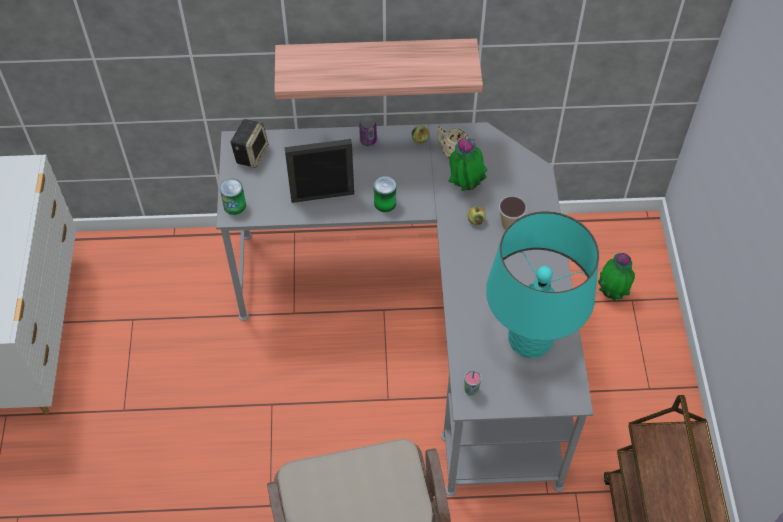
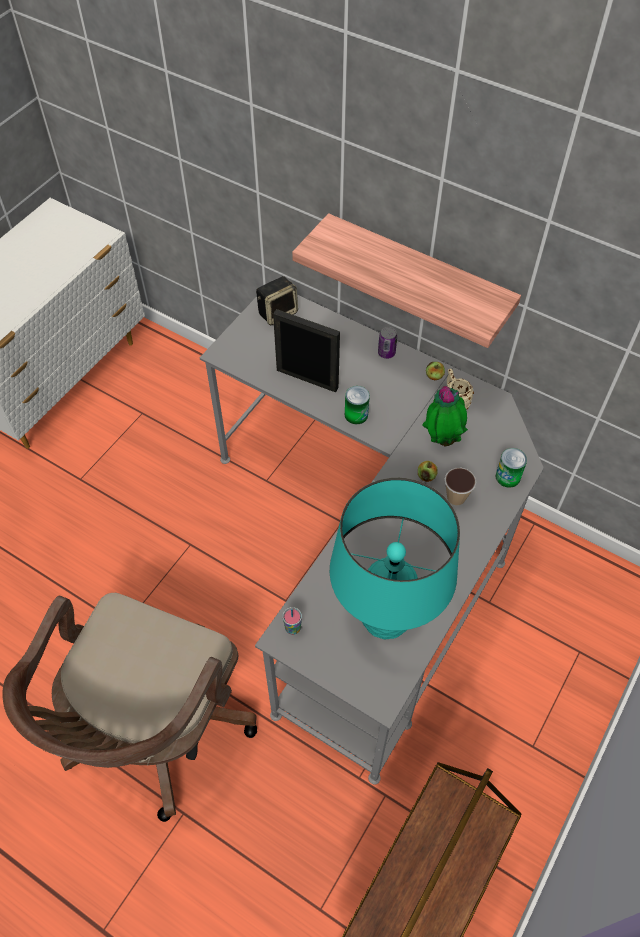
camera: 35 degrees right, 0 degrees up
can [220,179,246,215] -> can moved to [496,448,527,488]
potted plant [598,253,635,302] -> none

